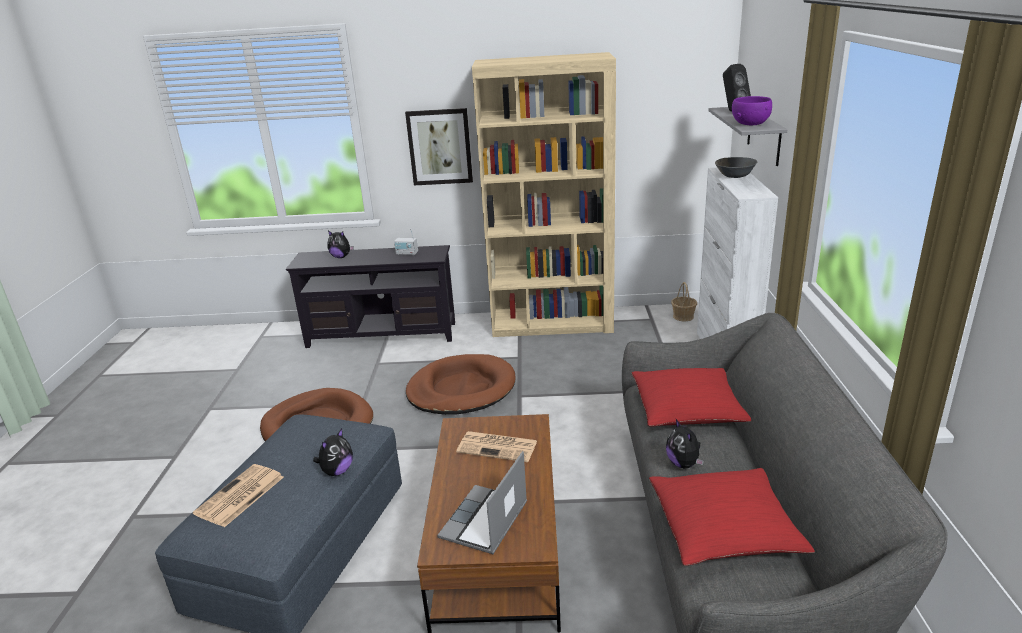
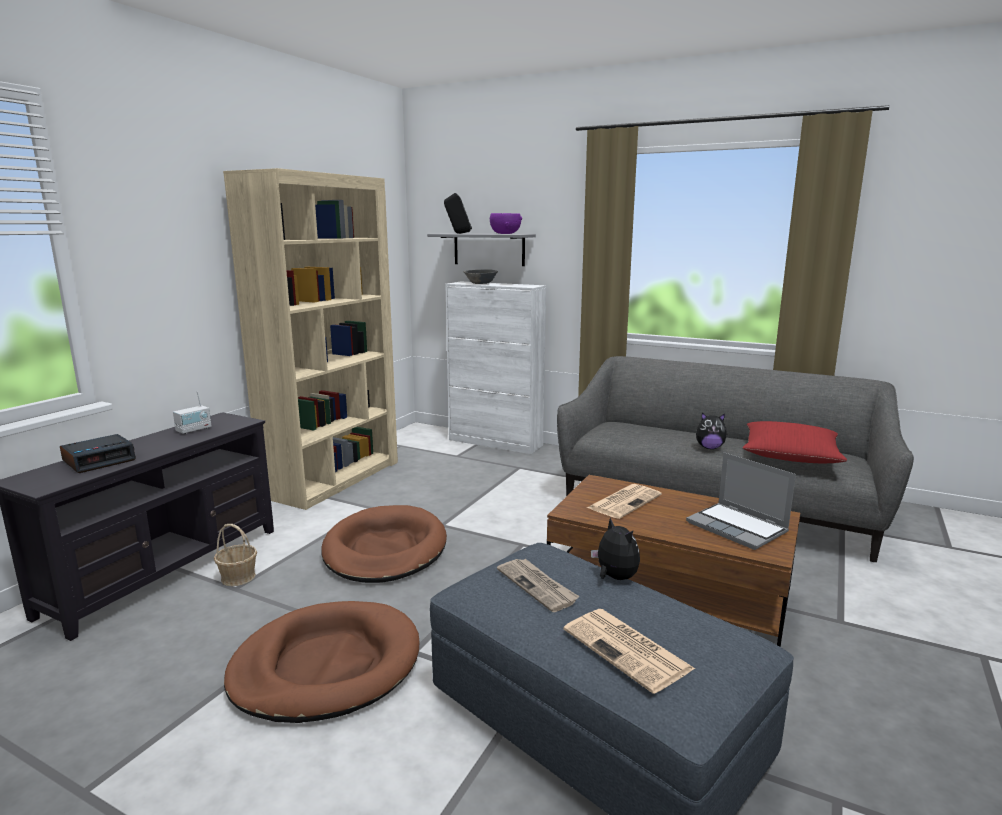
camera: 65 degrees left, 10 degrees down
plush toy [327,231,354,258] -> alarm clock [60,434,136,473]
picture [405,108,473,185] -> none
red pillow [632,368,751,426] -> none
basket [671,282,697,321] -> basket moved to [214,524,257,586]
none -> newspaper [497,559,580,612]

